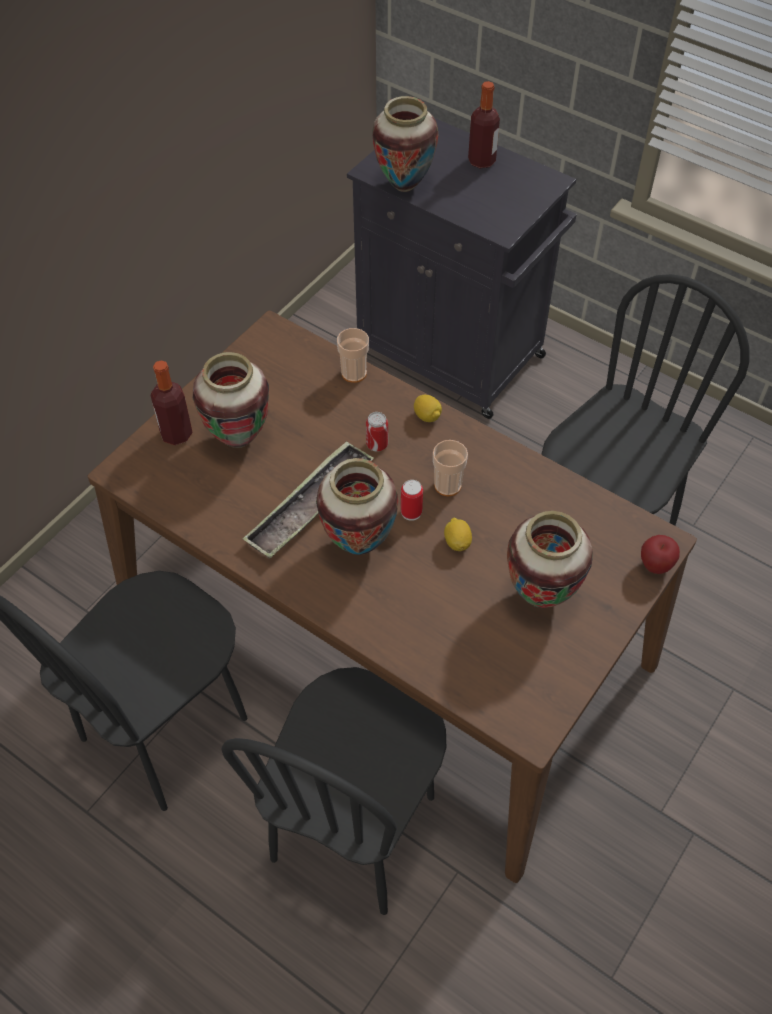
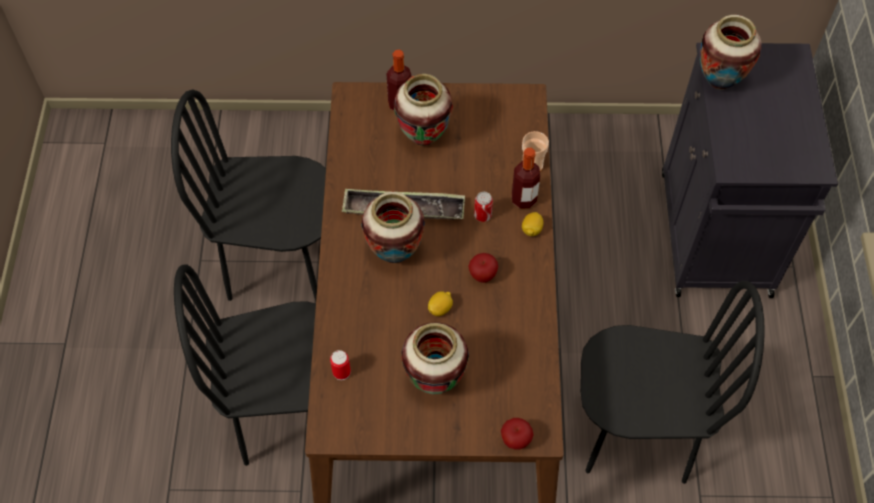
camera: 55 degrees right, 5 degrees up
can [401,480,423,521] -> can moved to [330,350,351,380]
cup [433,440,468,496] -> apple [468,253,498,283]
bottle [468,81,500,168] -> bottle moved to [512,148,540,209]

